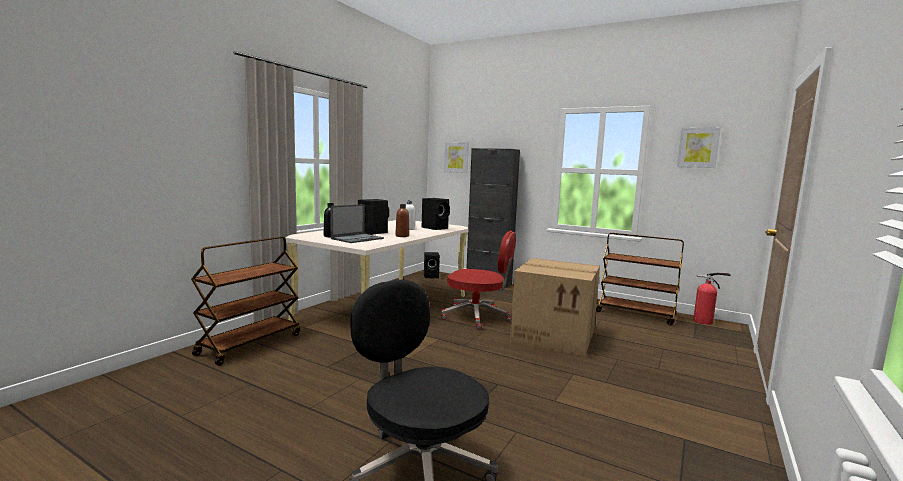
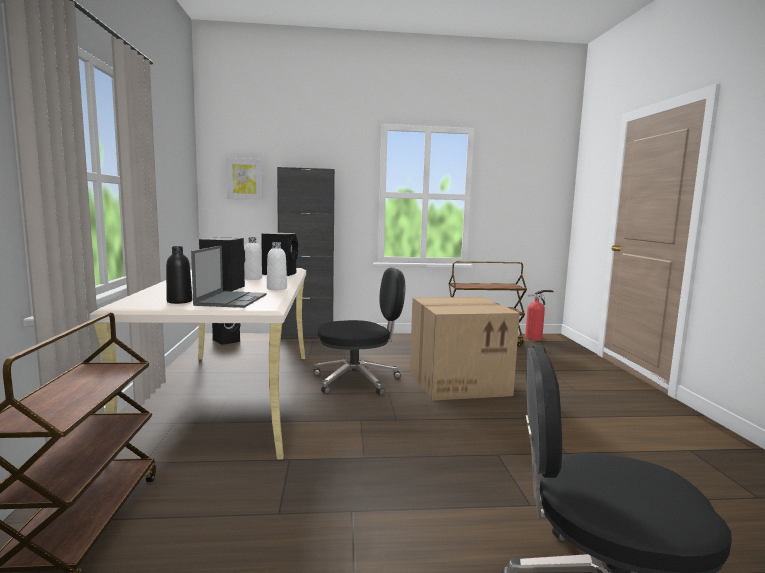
camera: 35 degrees left, 0 degrees up
brown bottle [395,204,409,237] -> white bottle [267,242,287,290]
red office chair [441,231,516,330] -> black office chair [313,267,405,396]
picture [677,127,721,168] -> none

